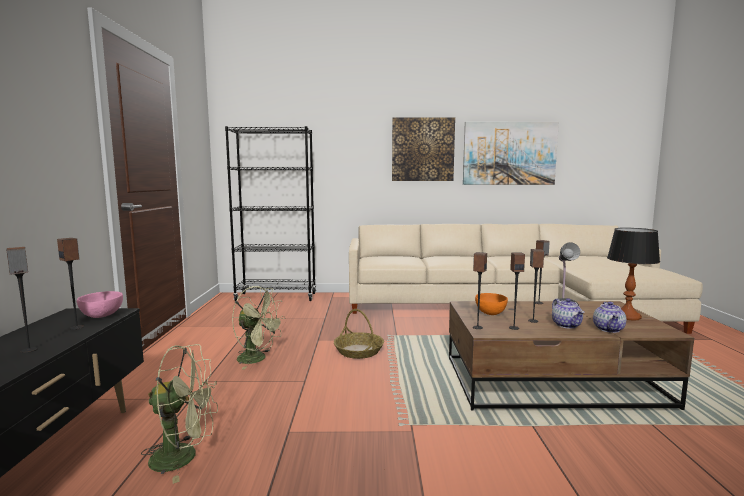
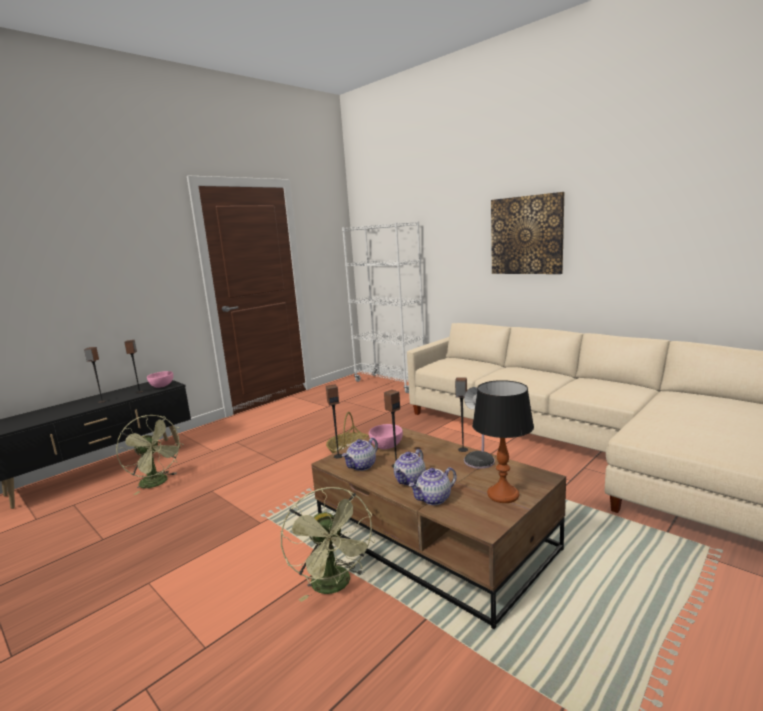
camera: 45 degrees right, 5 degrees up
black bookcase [225,126,316,301] -> white bookcase [342,221,425,393]
green fan [232,286,285,370] -> green fan moved to [281,487,375,602]
picture [463,122,559,185] -> none
orange bowl [475,293,508,315] -> pink bowl [369,424,403,449]
speaker [509,253,525,330] -> teapot [342,438,378,471]

